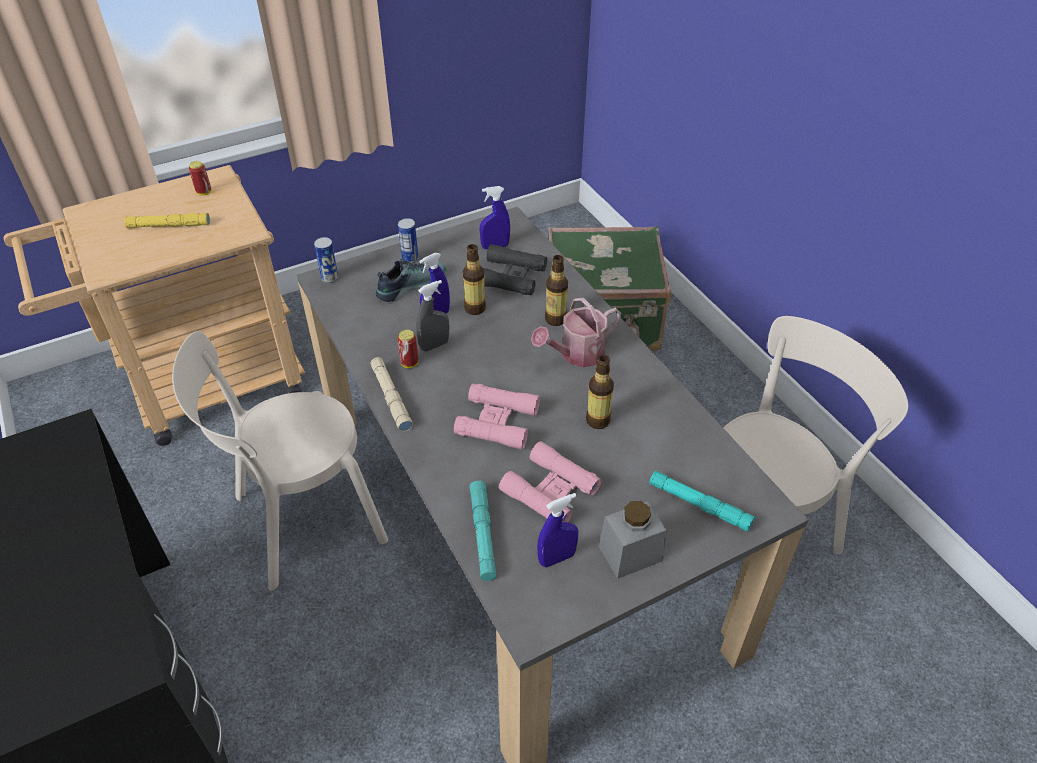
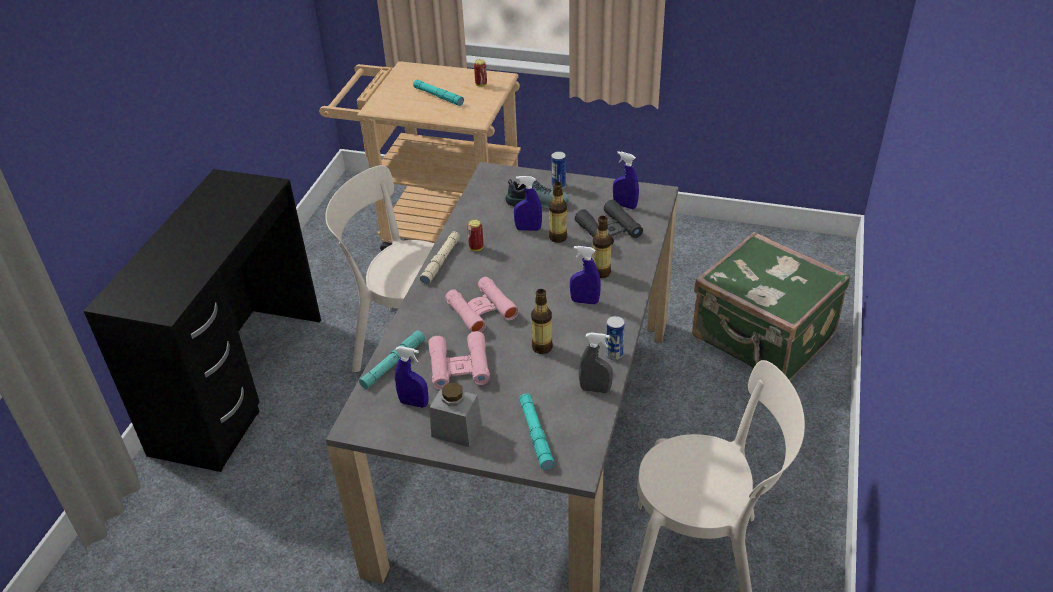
camera: 45 degrees right, 5 degrees down
yellow flashlight [124,213,210,228] -> turquoise flashlight [413,79,464,106]
can [314,237,338,283] -> can moved to [606,316,625,360]
grey spray bottle [416,280,449,351] -> grey spray bottle moved to [579,333,613,393]
watering can [531,298,621,367] -> blue spray bottle [570,246,601,305]

